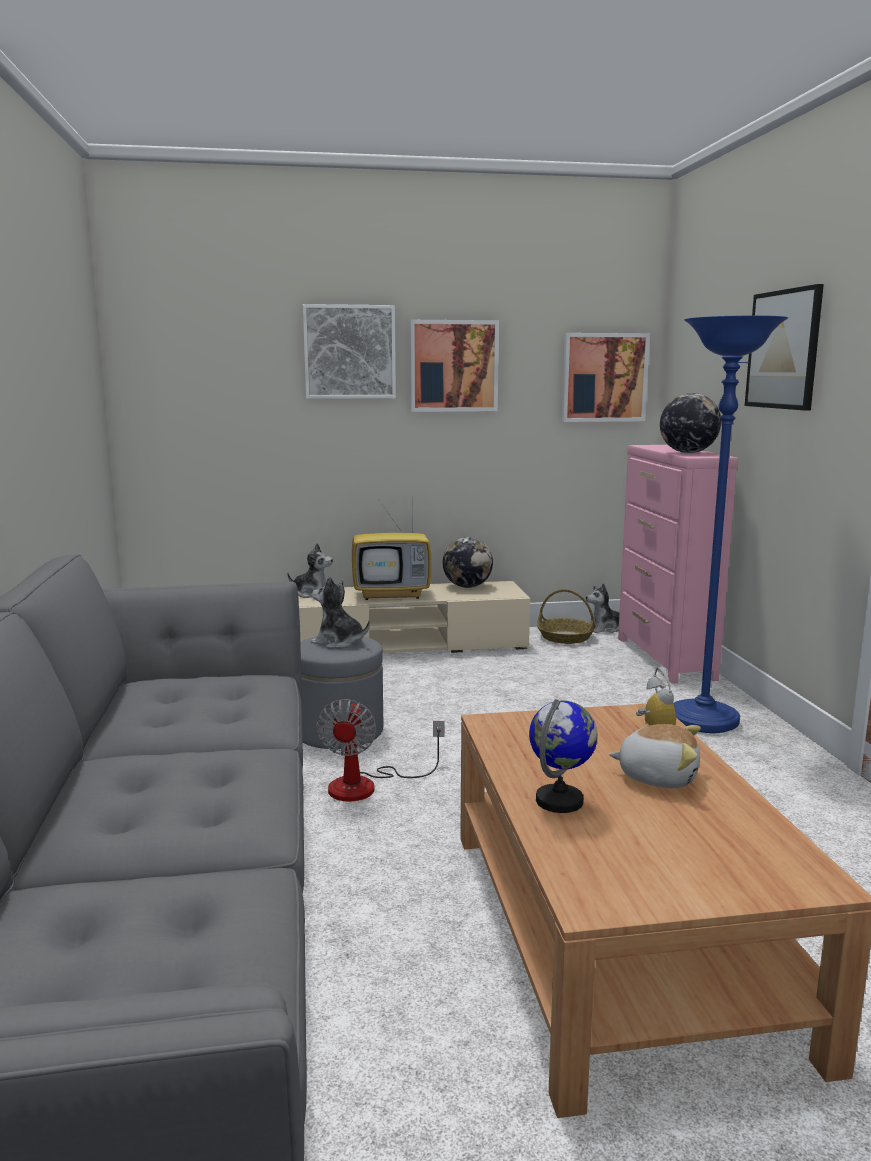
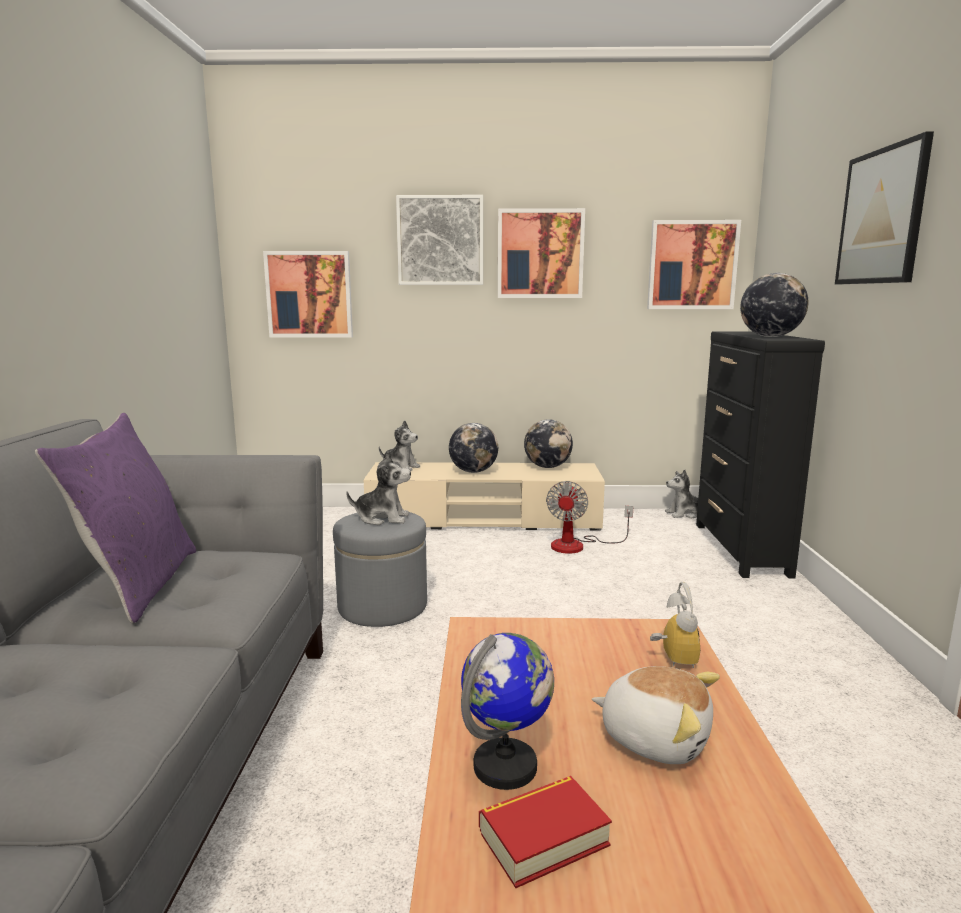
camera: 10 degrees right, 0 degrees up
plush toy [311,576,370,649] -> plush toy turned 150 degrees clockwise [346,451,411,526]
fan [316,699,445,802] -> fan moved to [546,481,633,554]
television [352,502,432,600] -> globe [449,423,498,473]
basket [537,589,595,644] -> none
pink dresser [618,445,738,684] -> black dresser [696,332,825,578]
blue floor lamp [673,315,788,733] -> none
none -> purple pillow [35,413,196,623]
none -> picture [263,251,353,338]
none -> book [479,776,612,888]

